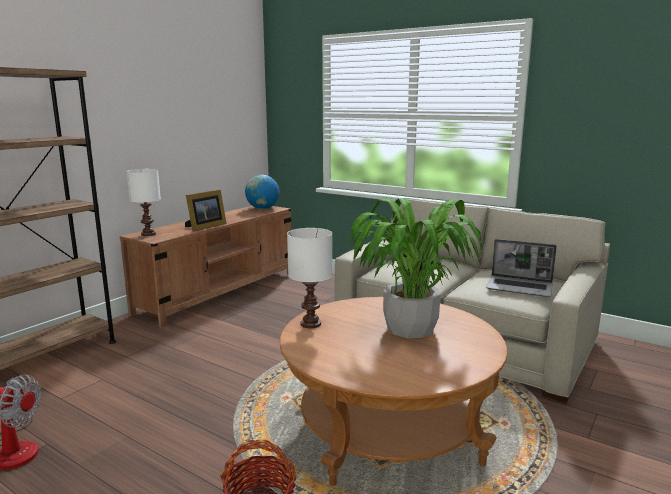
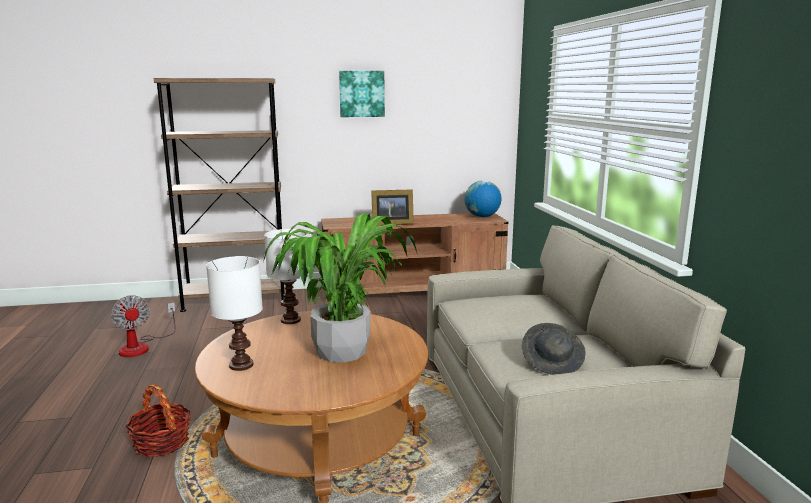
camera: 45 degrees right, 0 degrees up
white table lamp [126,169,161,236] -> white table lamp moved to [206,256,263,371]
laptop [486,239,557,297] -> grey hat [522,323,586,375]
none -> picture [339,71,385,117]

